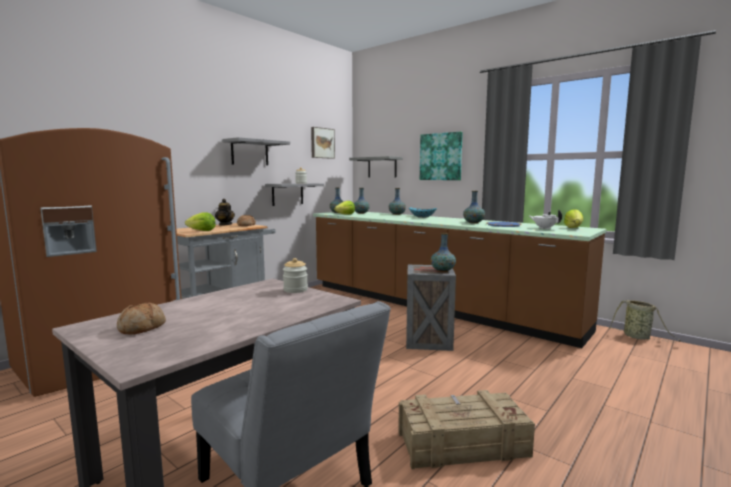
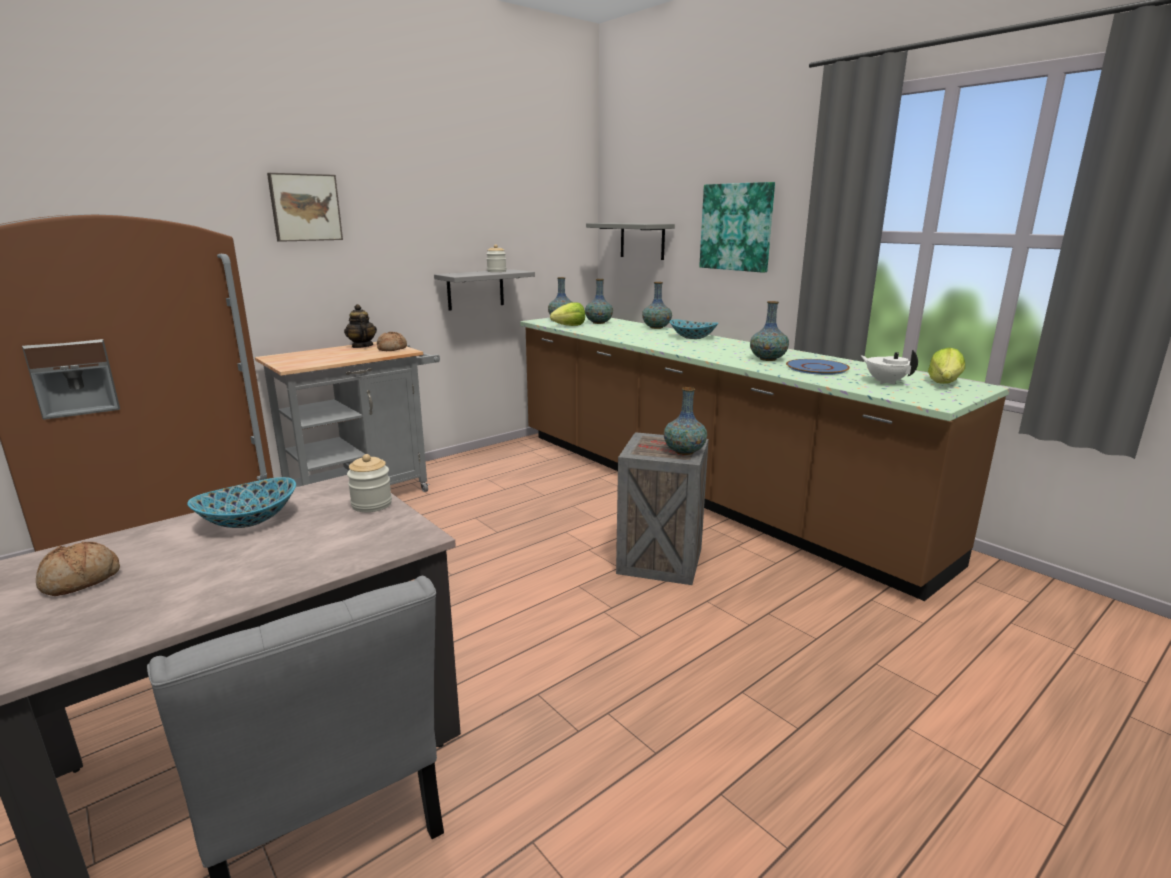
camera: 10 degrees right, 10 degrees up
lettuce [185,212,216,231] -> none
grey shelf [222,137,290,165] -> none
picture [311,127,335,159] -> picture moved to [267,173,343,242]
crate [398,390,535,470] -> none
basket [610,300,681,342] -> none
none -> bowl [187,477,296,528]

